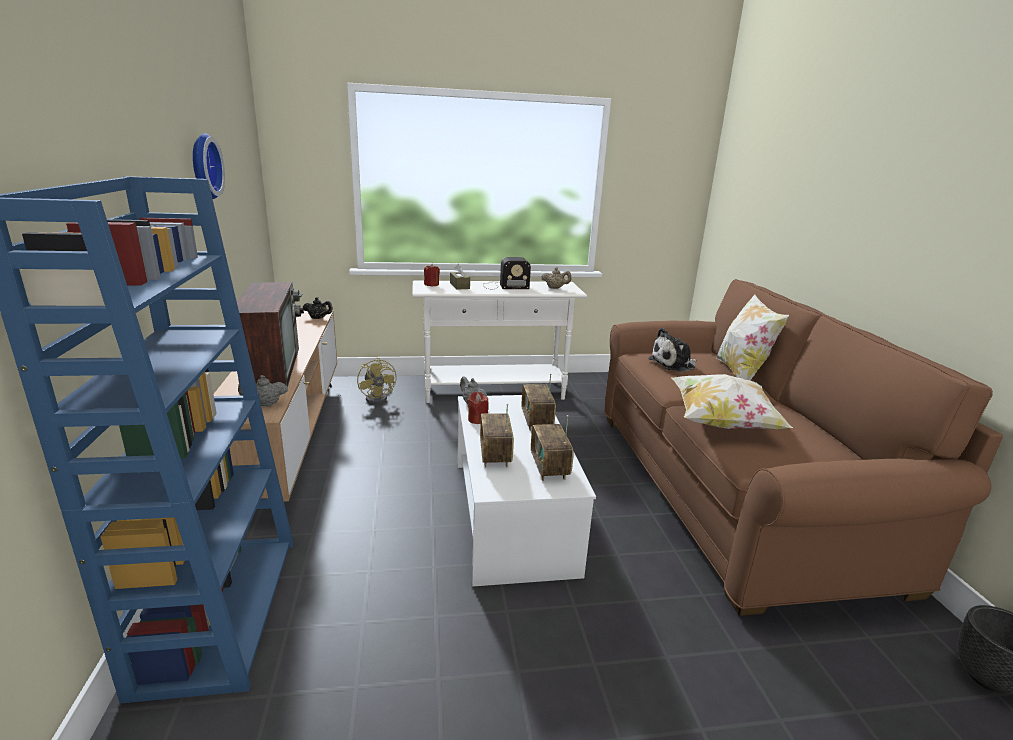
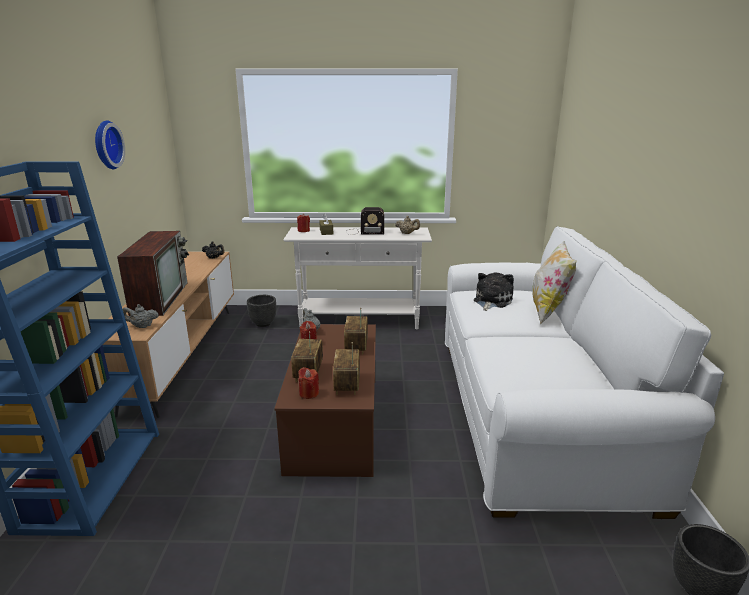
camera: 10 degrees right, 0 degrees up
yellow fan [357,358,397,404] -> black planter [247,295,276,327]
white coffee table [458,395,596,586] -> brown coffee table [274,324,376,477]
brown sofa [604,279,1003,616] -> white sofa [445,226,724,519]
plush toy [648,328,697,372] -> plush toy turned 135 degrees clockwise [474,272,514,311]
pillow [671,374,793,429] -> none
none -> red candle [298,367,319,399]

